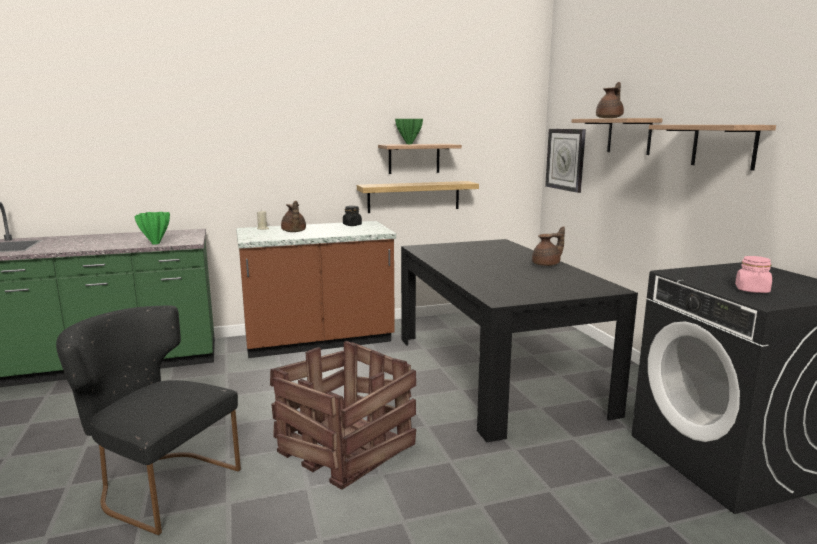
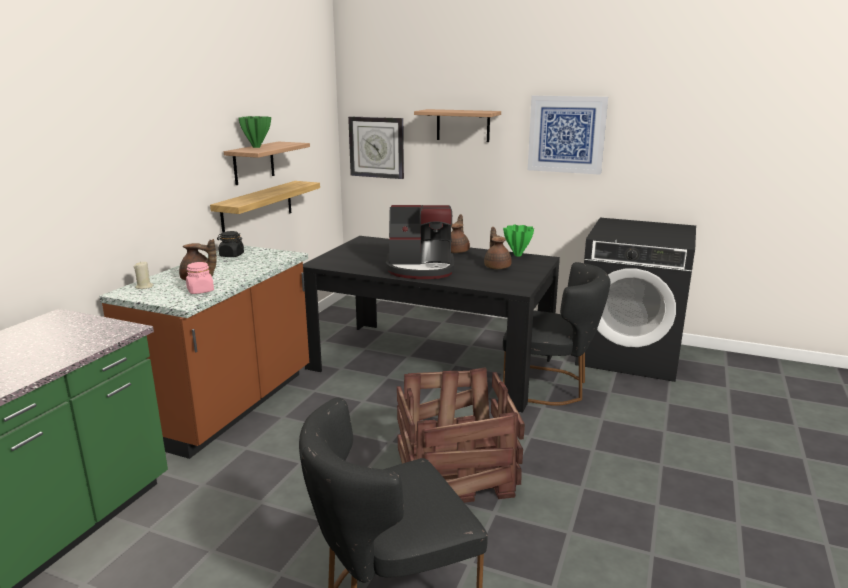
camera: 50 degrees left, 5 degrees up
green vase [134,212,170,245] -> green vase moved to [503,225,534,257]
brown teapot [596,82,624,118] -> brown teapot moved to [484,227,512,269]
shelf [649,125,776,170] -> picture [528,96,608,175]
pink jar [735,256,772,293] -> pink jar moved to [186,262,214,294]
none -> coffee machine [386,205,454,279]
none -> black chair [503,262,611,406]

